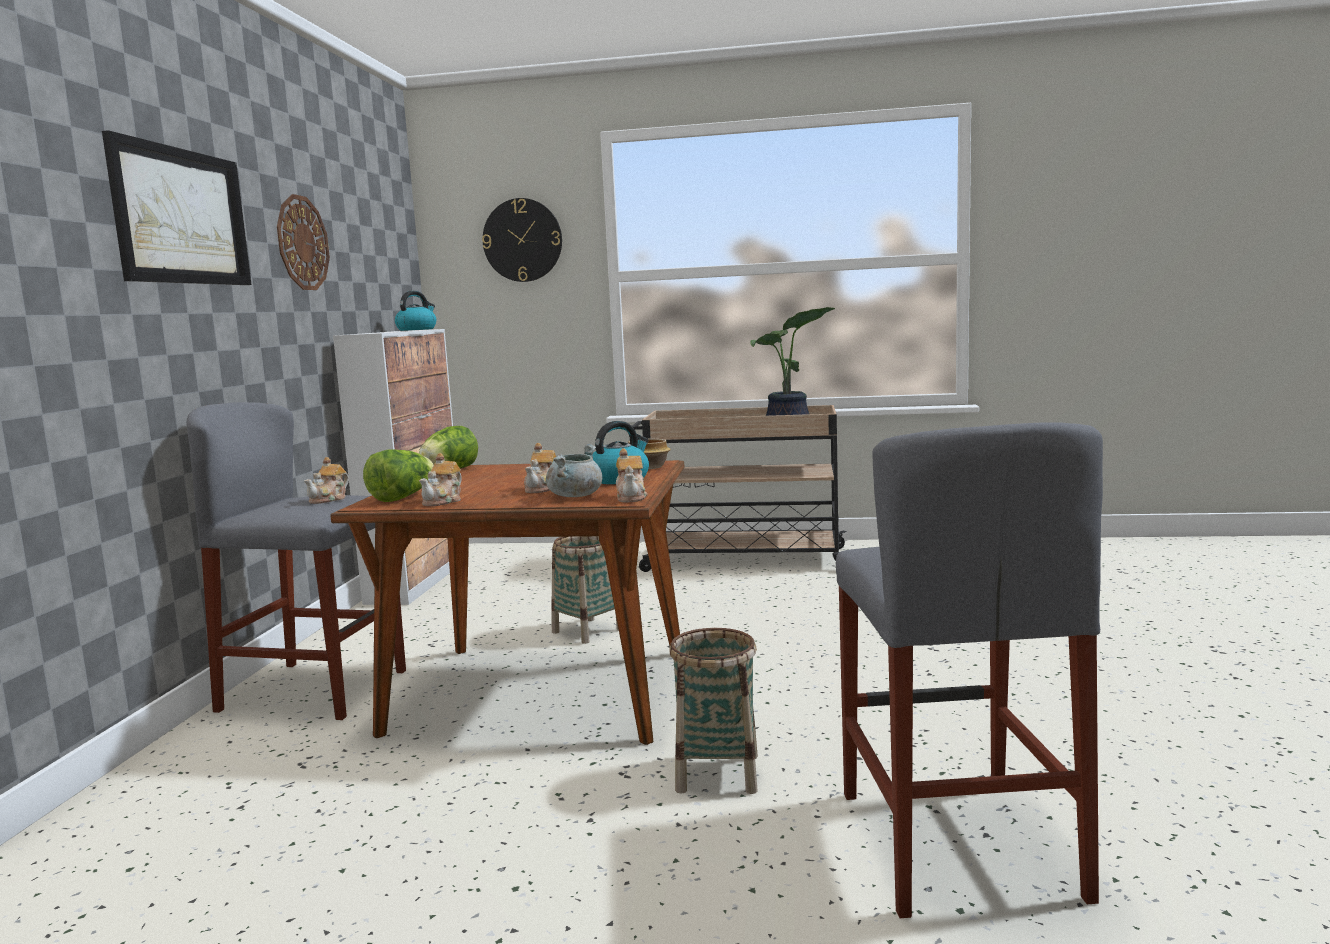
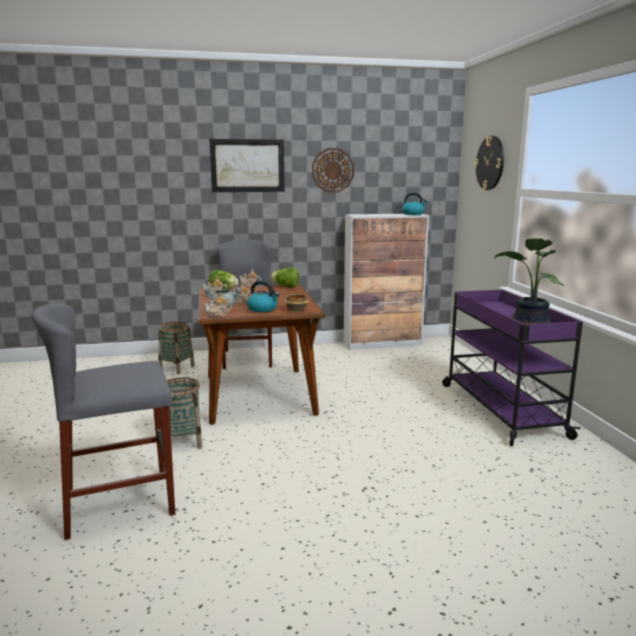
camera: 70 degrees right, 5 degrees up
basket [551,536,619,644] -> basket moved to [159,321,195,374]
beige cart [632,405,847,572] -> purple cart [442,289,583,446]

